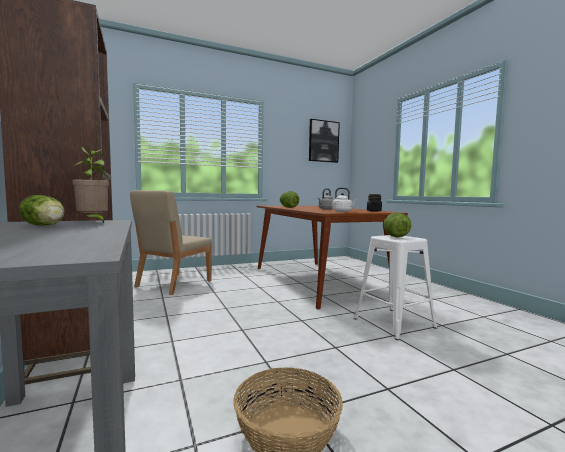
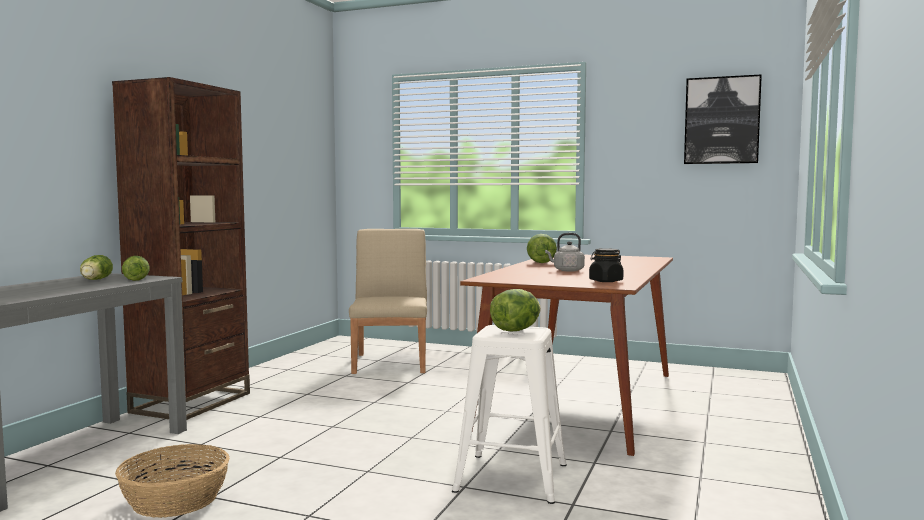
camera: 45 degrees right, 0 degrees up
potted plant [72,147,110,224] -> lettuce [122,256,149,281]
beige chair [130,190,212,295] -> beige chair turned 105 degrees clockwise [349,229,427,374]
white kettle [332,188,357,212] -> none

